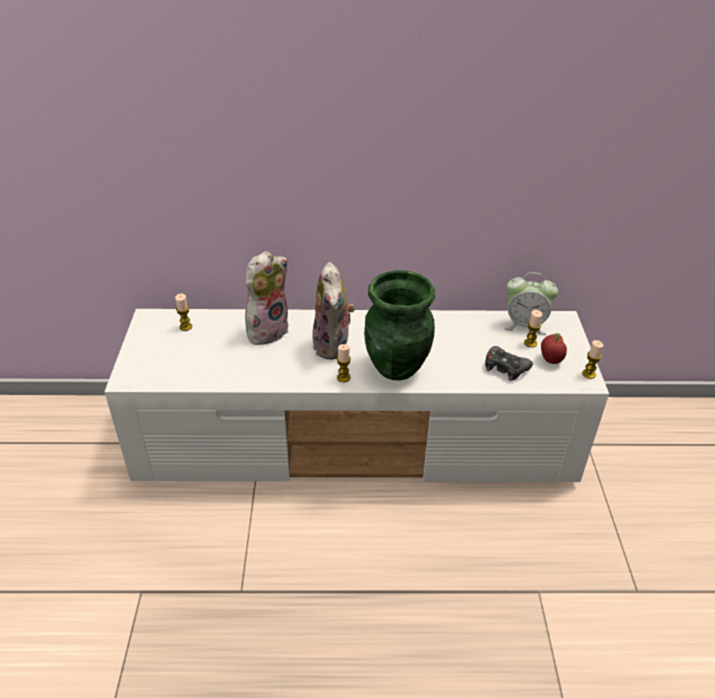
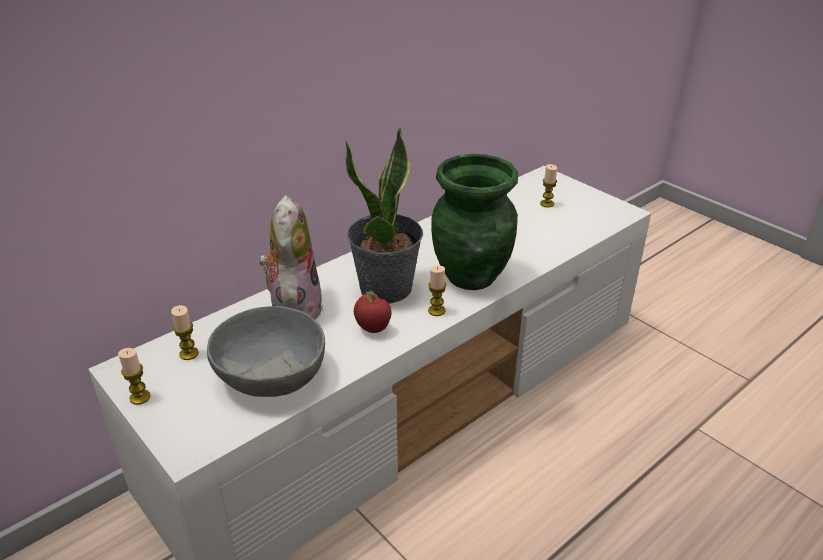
camera: 40 degrees left, 5 degrees down
plush toy [312,262,355,360] -> potted plant [346,127,423,303]
black game controller [485,346,533,381] -> none
alarm clock [504,272,558,335] -> none
apple [541,333,567,364] -> apple moved to [354,291,392,333]
candle [582,340,603,379] -> candle moved to [118,348,151,405]
none -> grey bowl [207,306,325,397]

